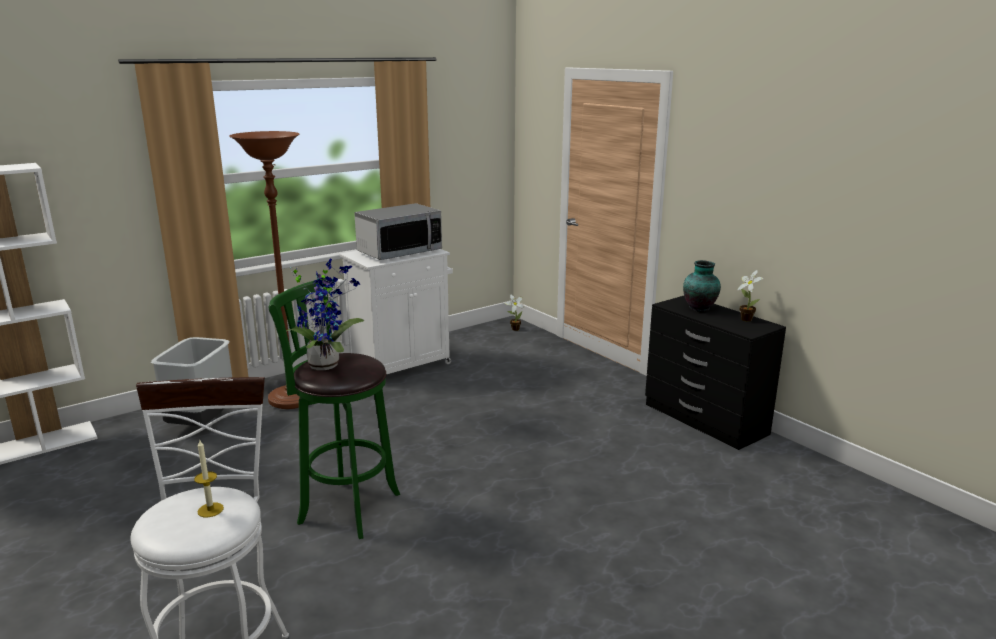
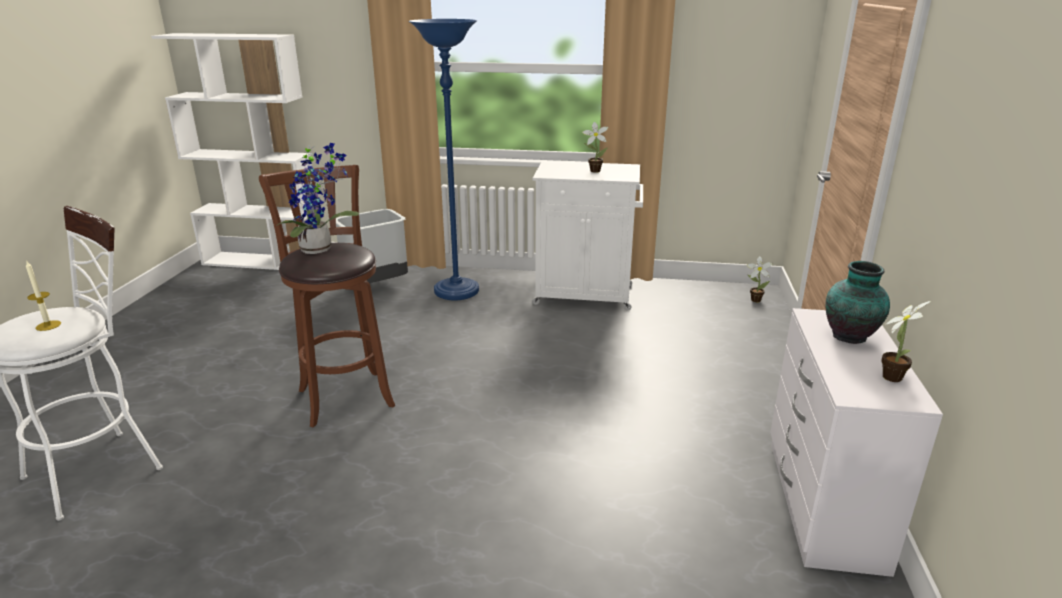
camera: 45 degrees right, 5 degrees up
brown floor lamp [229,131,300,409] -> blue floor lamp [409,19,479,301]
green stool [269,279,400,539] -> brown stool [259,165,395,427]
microwave [354,203,442,260] -> potted plant [582,122,609,173]
black dresser [645,296,786,450] -> white dresser [770,308,943,577]

